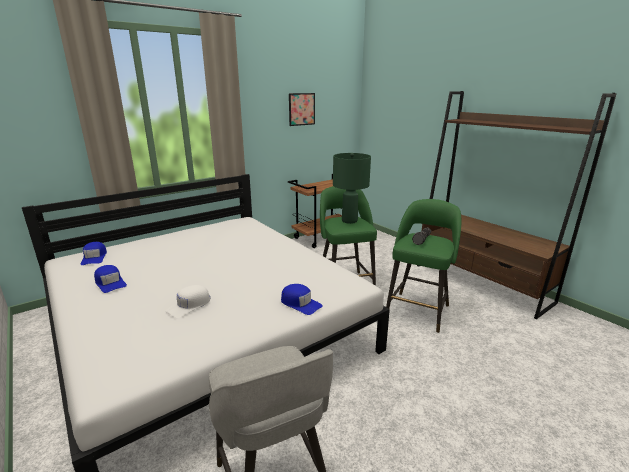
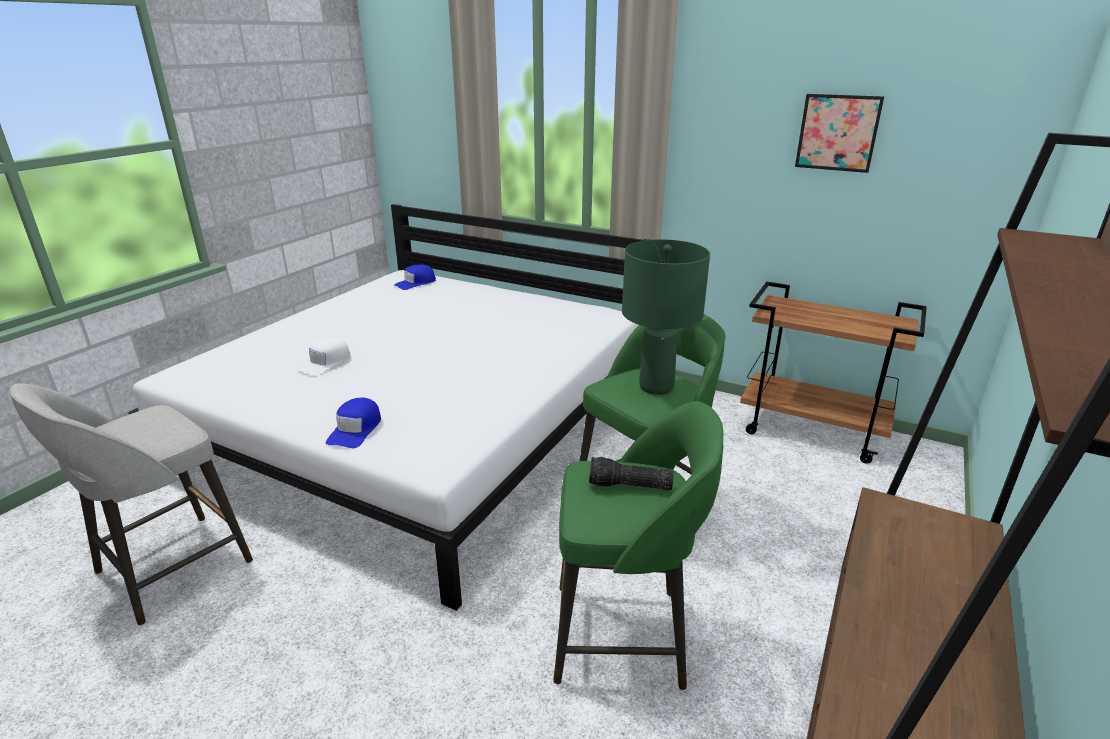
camera: 65 degrees right, 5 degrees up
blue cap [94,265,127,293] -> none
white cap [166,285,210,318] -> white cap turned 75 degrees counterclockwise [297,337,351,376]

